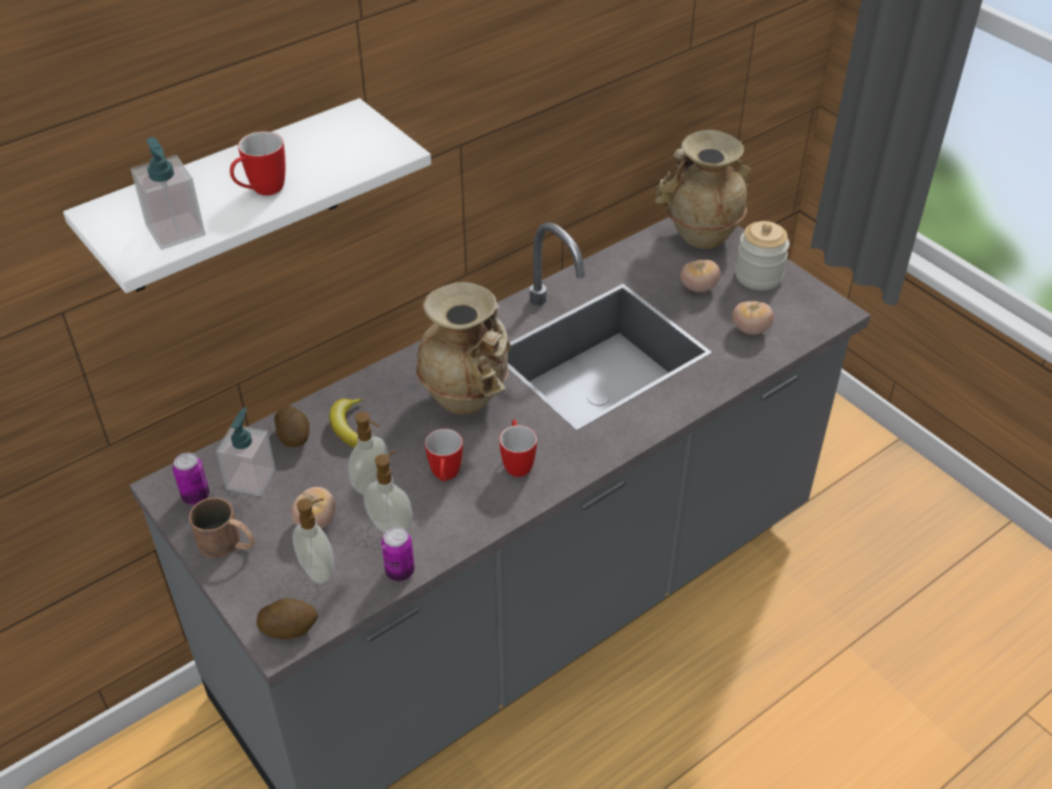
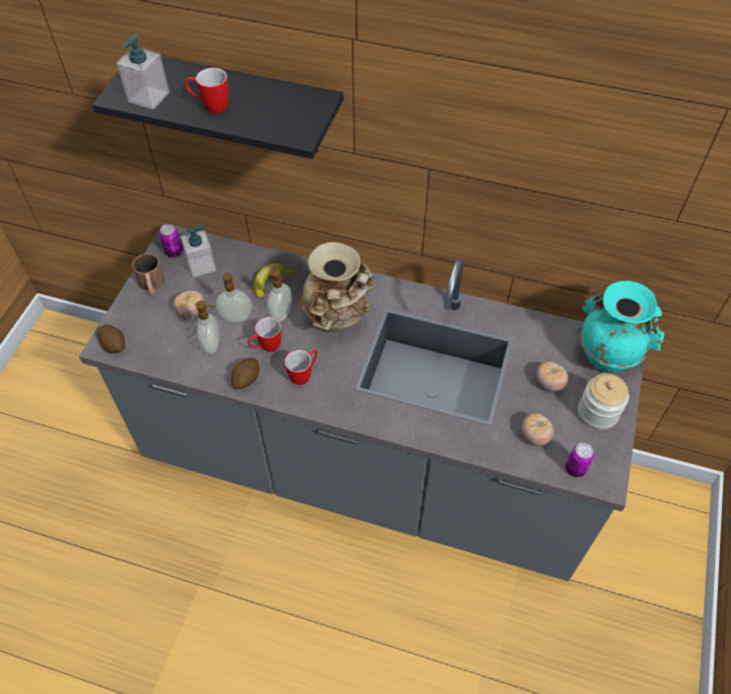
camera: 55 degrees right, 10 degrees up
white shelf [63,98,431,293] -> black shelf [92,57,343,159]
potato [274,405,310,447] -> potato moved to [231,358,259,389]
soap dispenser [293,498,334,584] -> soap dispenser moved to [267,269,292,322]
can [381,527,415,581] -> can moved to [566,443,594,477]
beige vase [655,130,751,249] -> turquoise vase [579,281,664,373]

